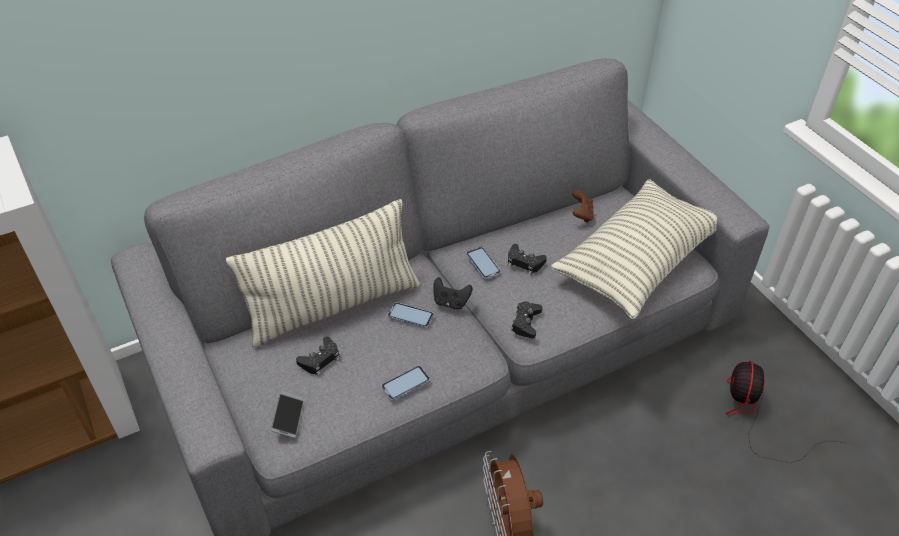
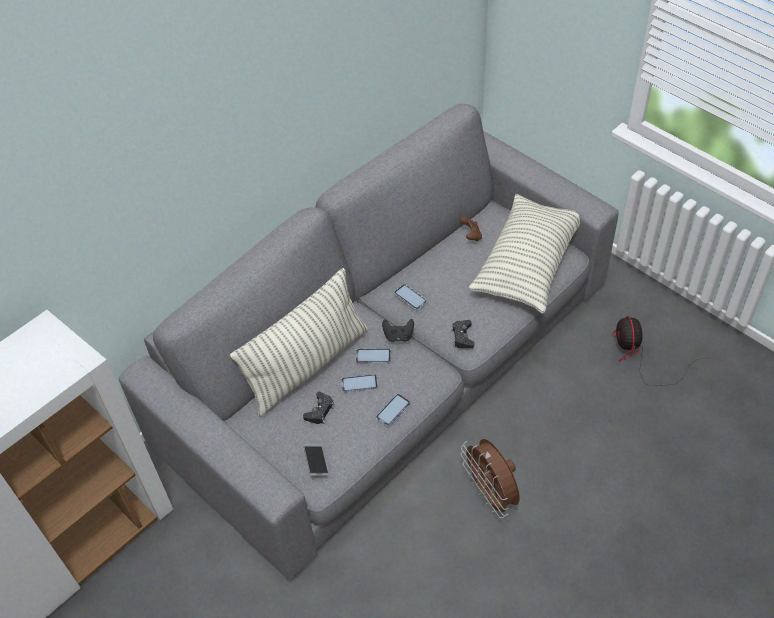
camera: 15 degrees left, 5 degrees up
black game controller [508,244,547,275] -> none
none -> phone [341,374,378,392]

